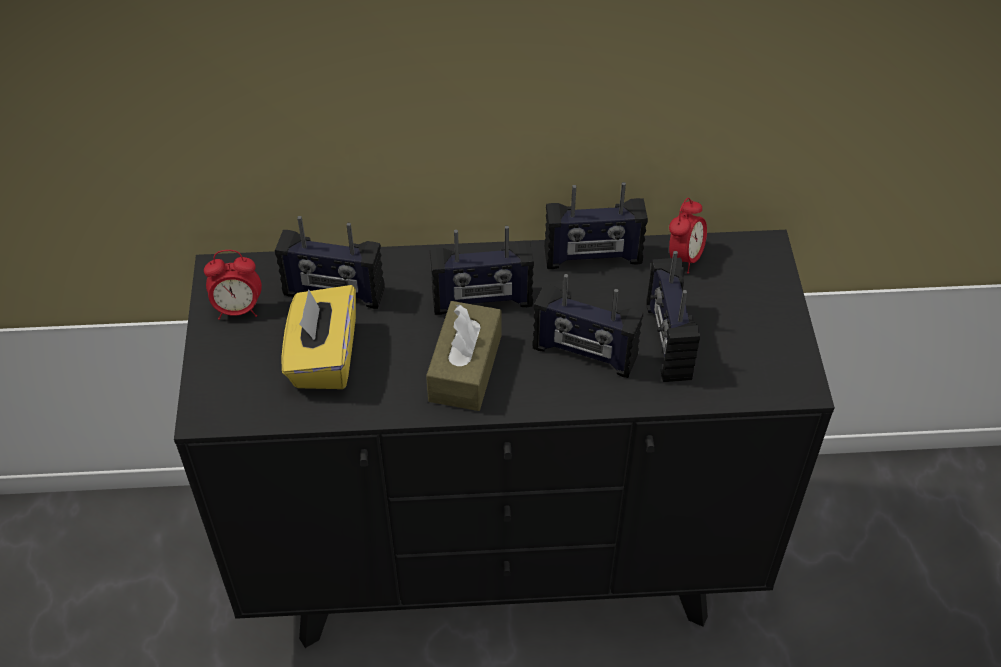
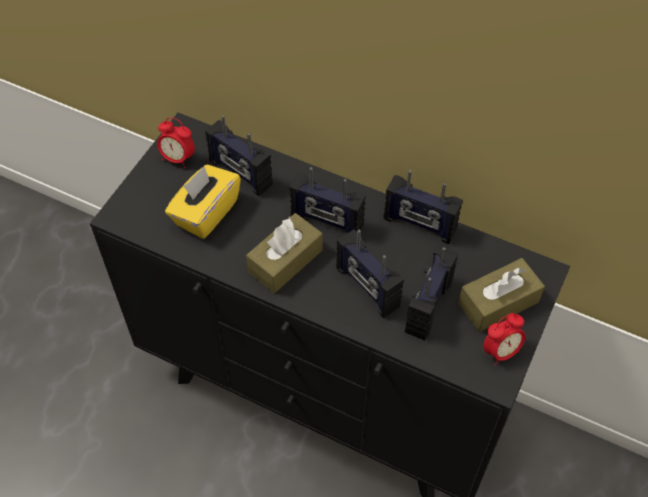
camera: 30 degrees right, 5 degrees up
alarm clock [669,198,707,274] -> alarm clock moved to [483,313,525,366]
none -> brown tissue box [458,258,545,332]

